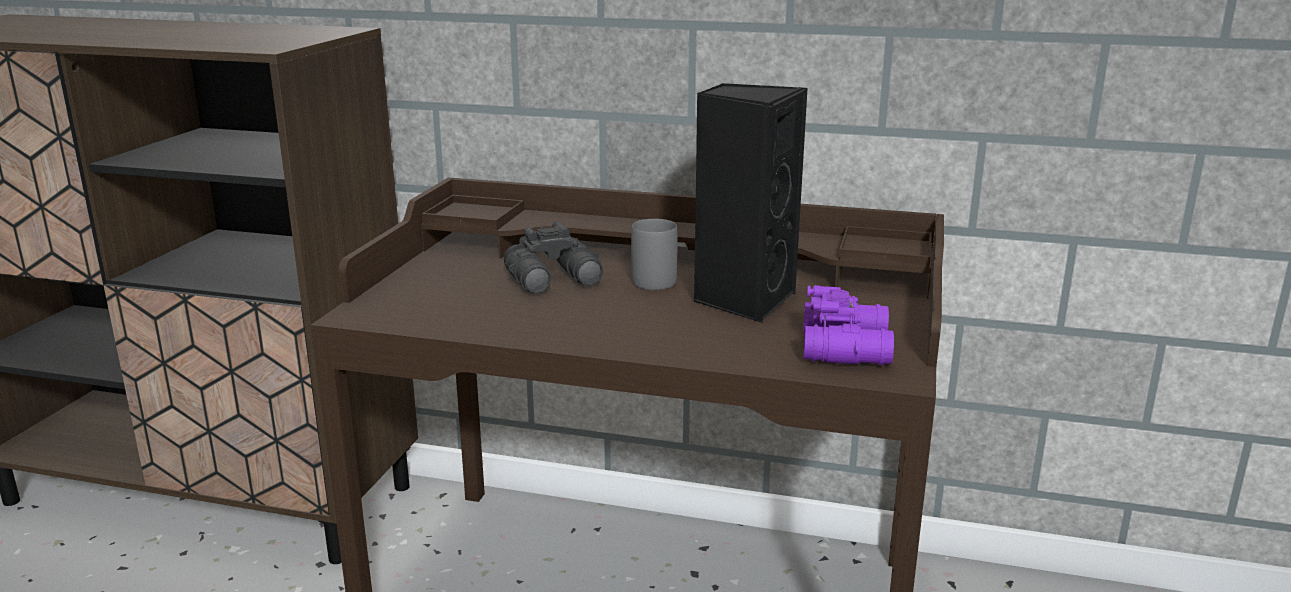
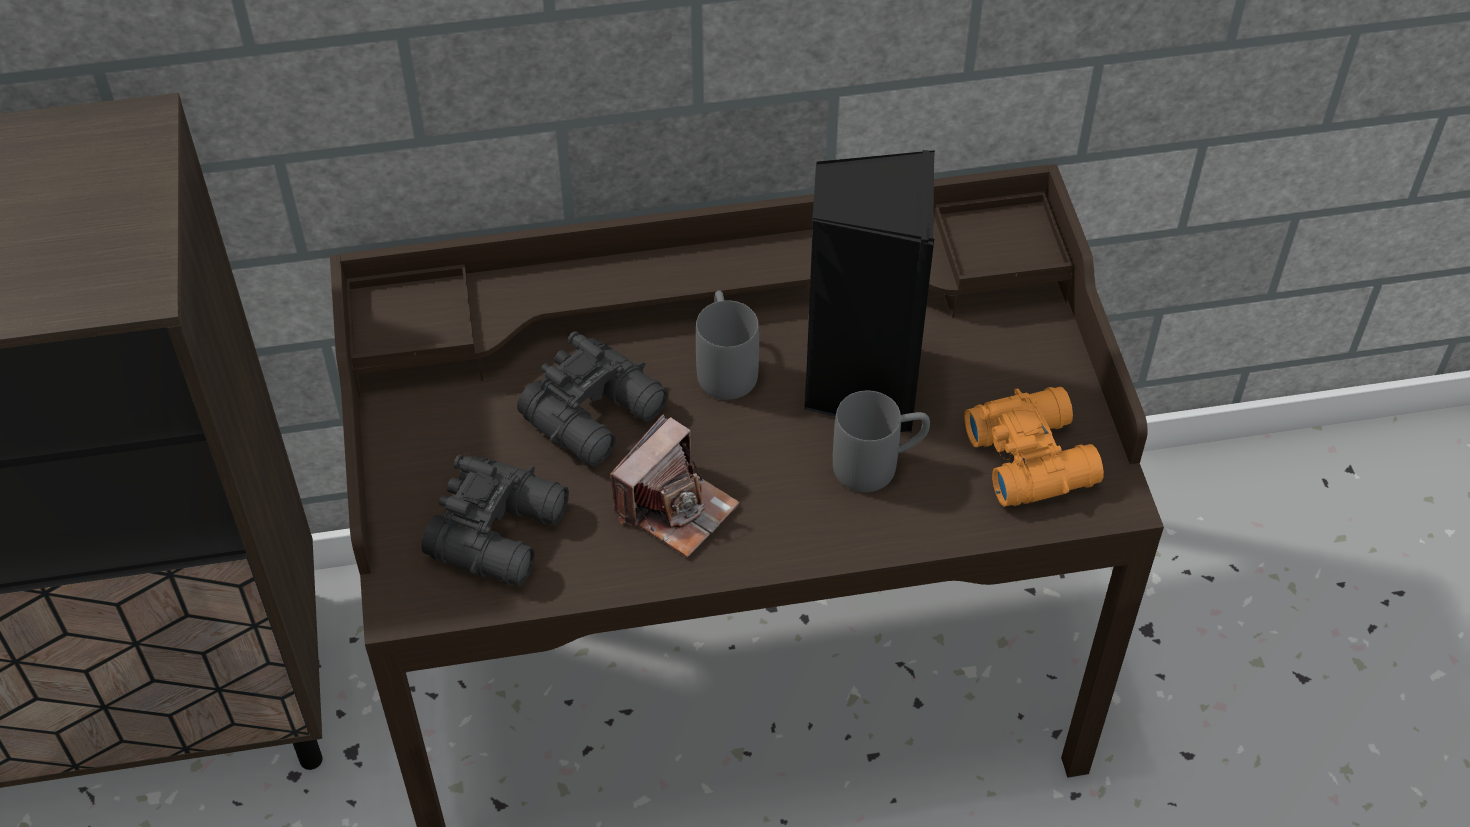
camera: 25 degrees left, 30 degrees up
purple binoculars [803,285,894,365] -> orange binoculars [964,387,1104,507]
none -> black binoculars [421,454,569,586]
none -> camera [610,414,740,557]
none -> grey mug [833,390,930,492]

